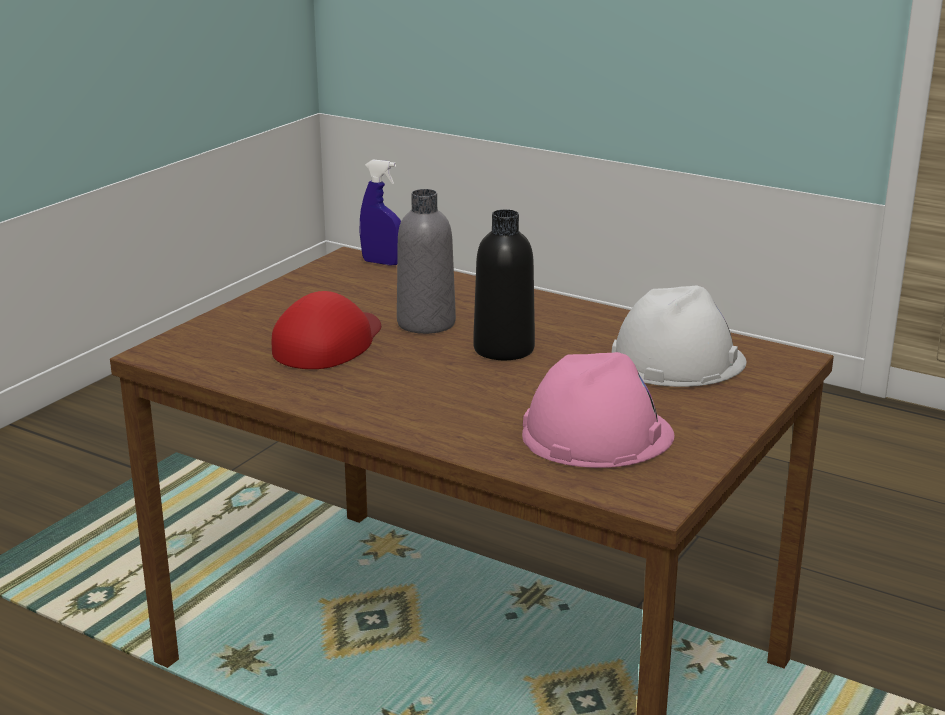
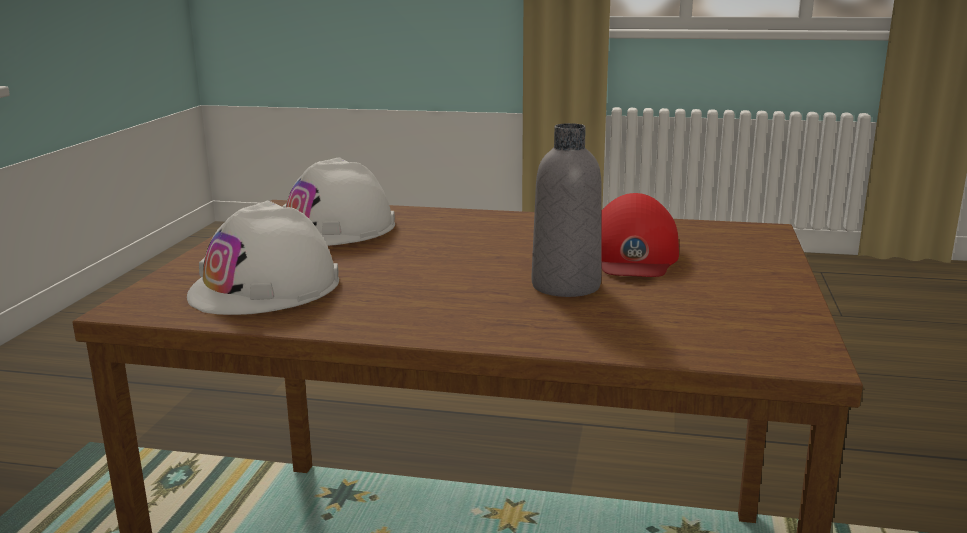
camera: 160 degrees right, 5 degrees down
blue spray bottle [360,159,401,266] -> none
black bottle [473,209,535,360] -> none
pink hard hat [522,352,674,468] -> white hard hat [282,157,395,246]

